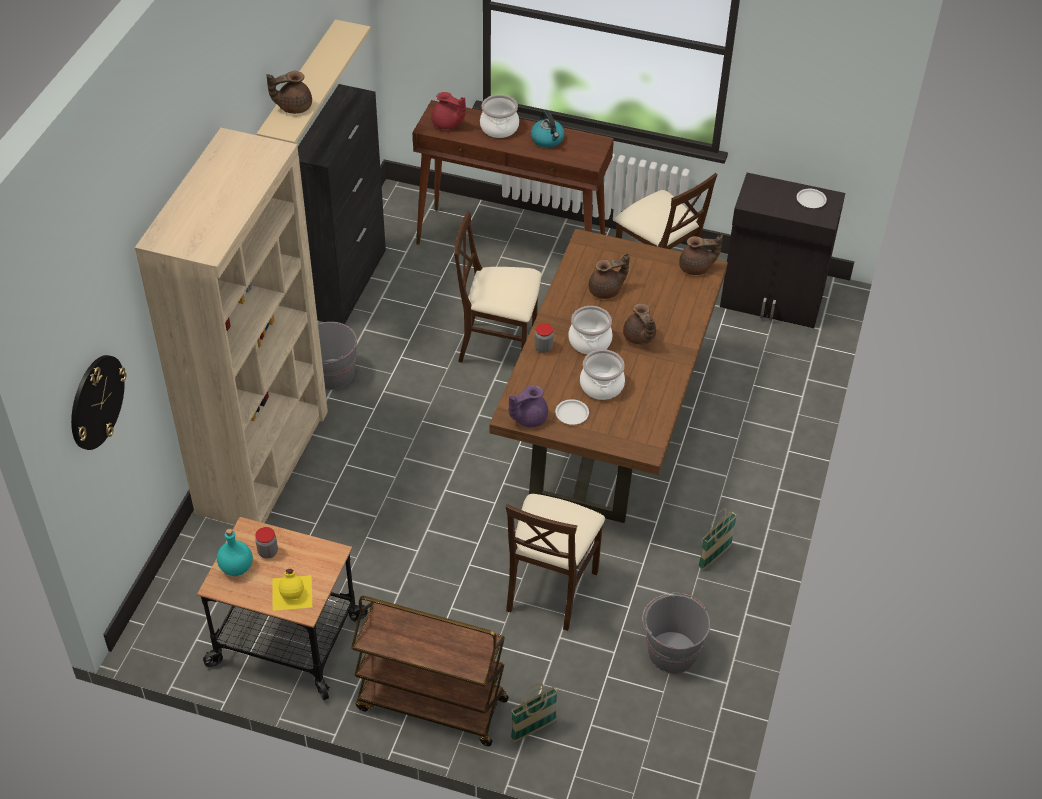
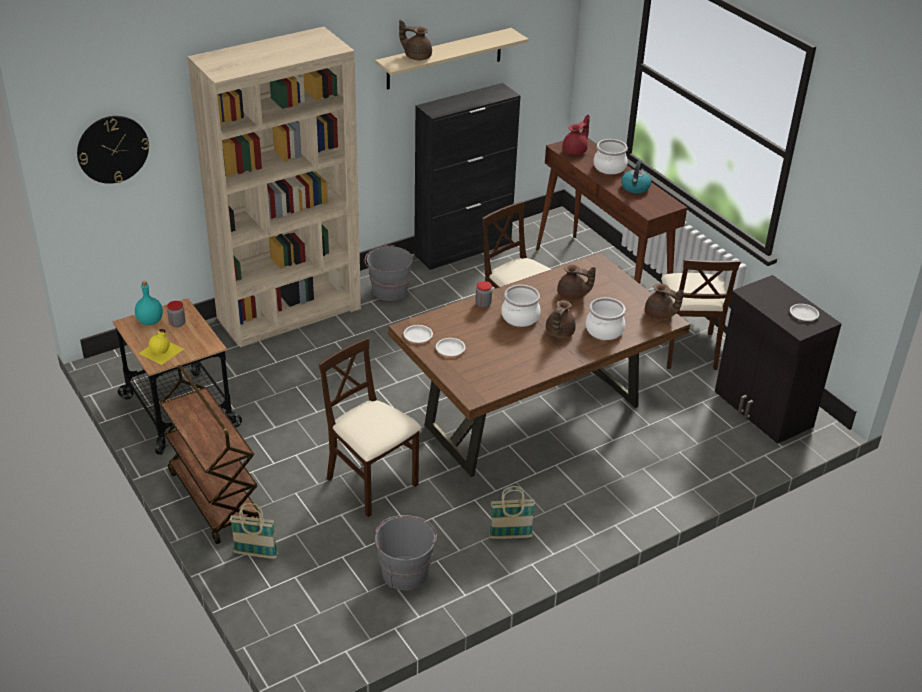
camera: 40 degrees right, 10 degrees down
red teapot [431,92,466,129] -> red teapot turned 120 degrees counterclockwise [563,115,590,155]
beige chair [506,494,605,631] -> beige chair turned 75 degrees clockwise [318,338,422,517]
purple teapot [509,385,548,427] -> white plate [403,325,433,343]
cooking pot [580,349,625,400] -> cooking pot moved to [586,297,626,340]

